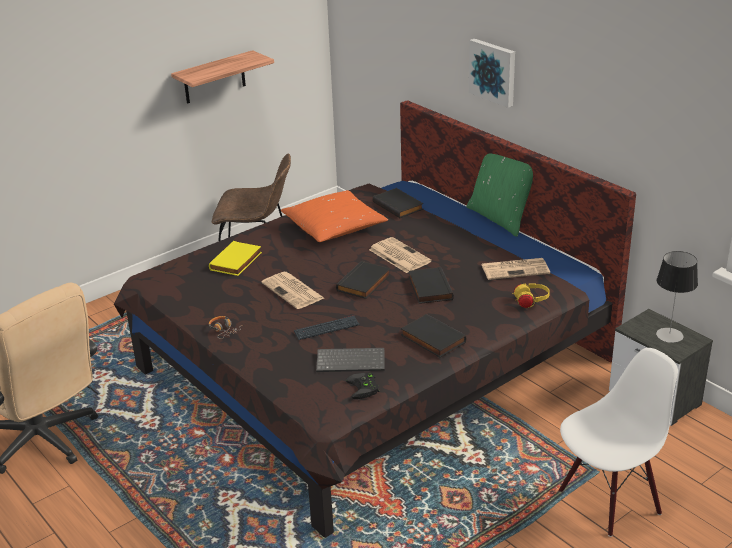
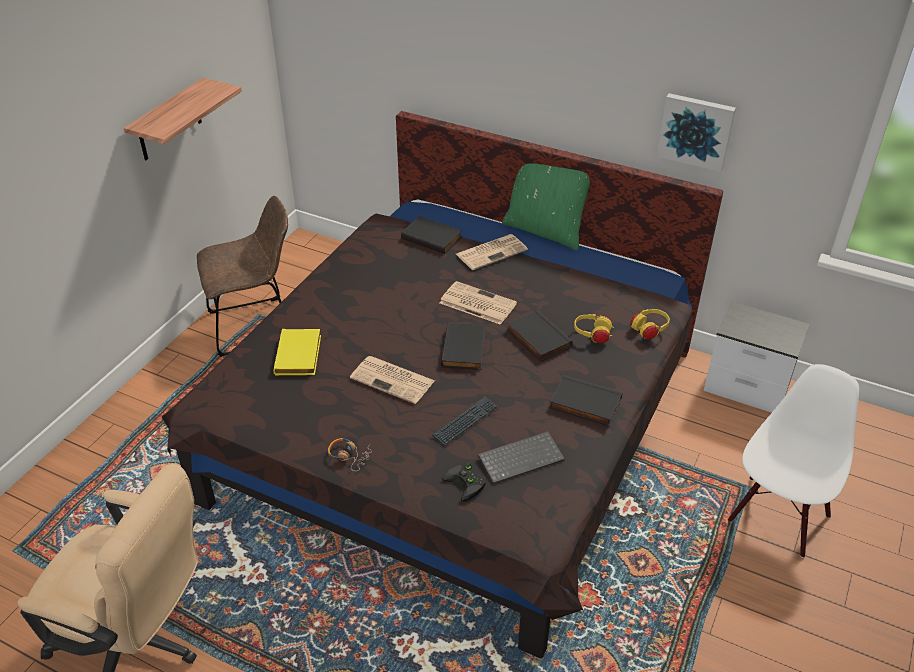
camera: 25 degrees left, 10 degrees up
orange pillow [281,190,388,242] -> none
black game controller [346,373,379,399] -> black game controller moved to [442,463,486,501]
picture [469,39,515,108] -> picture moved to [657,93,736,172]
newspaper [481,258,550,280] -> newspaper moved to [456,234,528,270]
table lamp [656,251,698,343] -> none
none -> yellow headphones [574,314,614,344]

